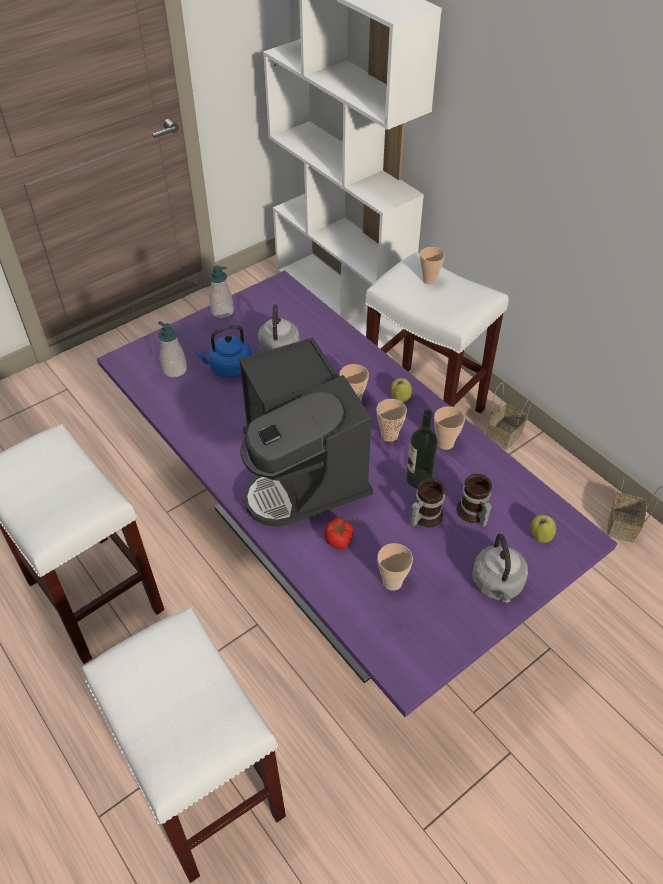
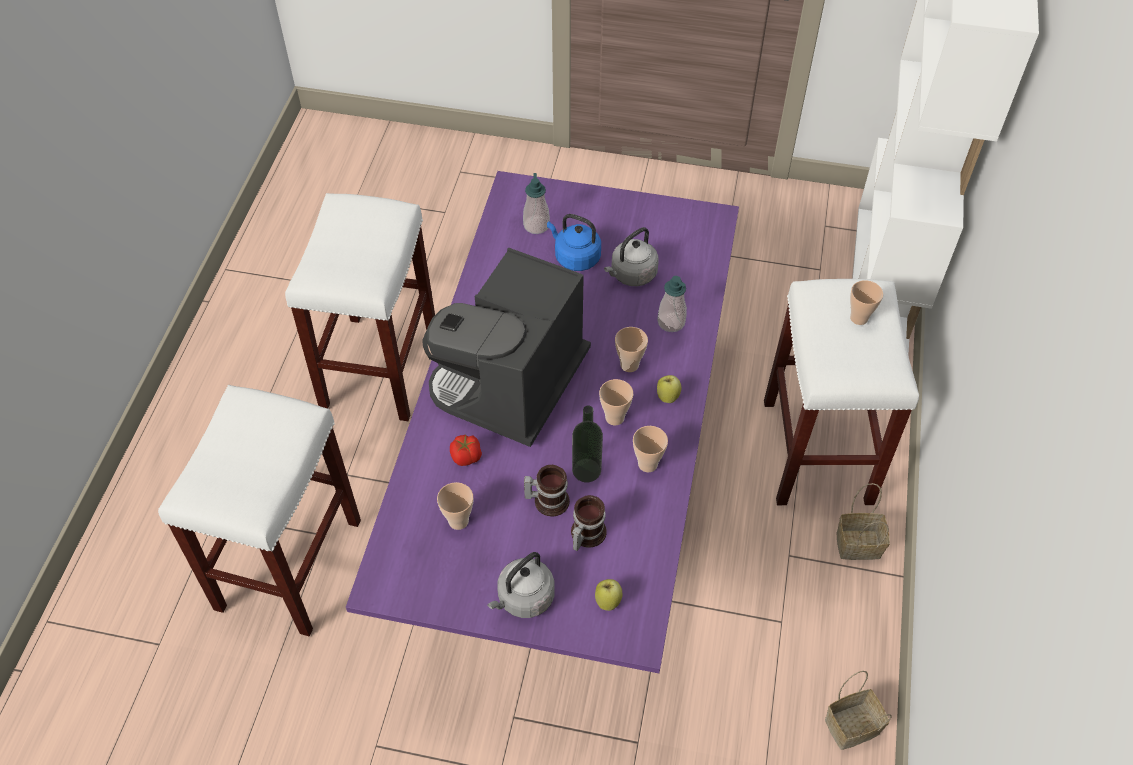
camera: 50 degrees right, 5 degrees up
soap dispenser [209,265,234,318] -> soap dispenser moved to [657,276,687,332]

